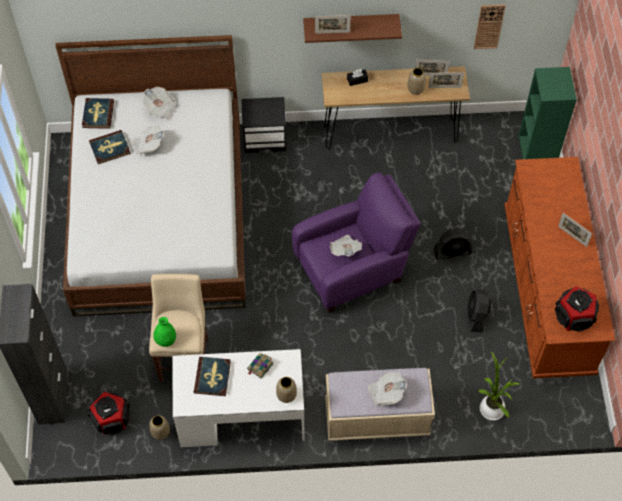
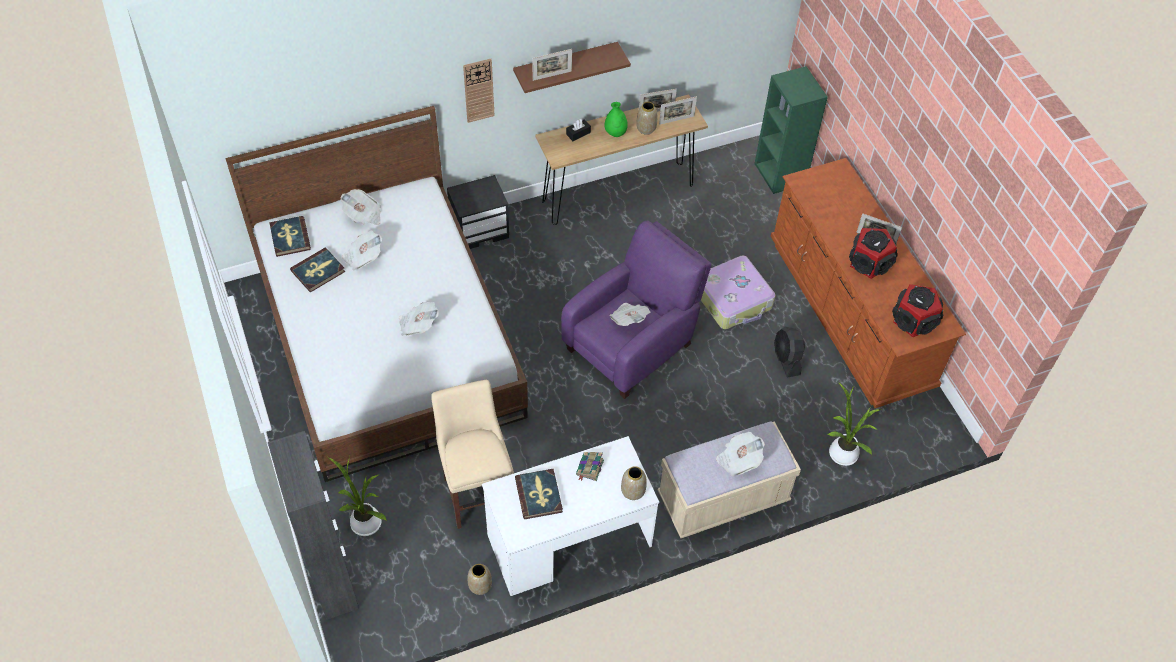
camera: 20 degrees left, 5 degrees down
speaker [88,392,130,435] -> speaker moved to [849,228,898,279]
green vase [153,317,176,347] -> green vase moved to [604,102,628,137]
black fan [433,228,472,260] -> suitcase [701,256,775,329]
wall clock [474,4,506,49] -> wall clock moved to [463,59,495,123]
none -> potted plant [328,456,387,536]
none -> newspaper [399,302,439,336]

